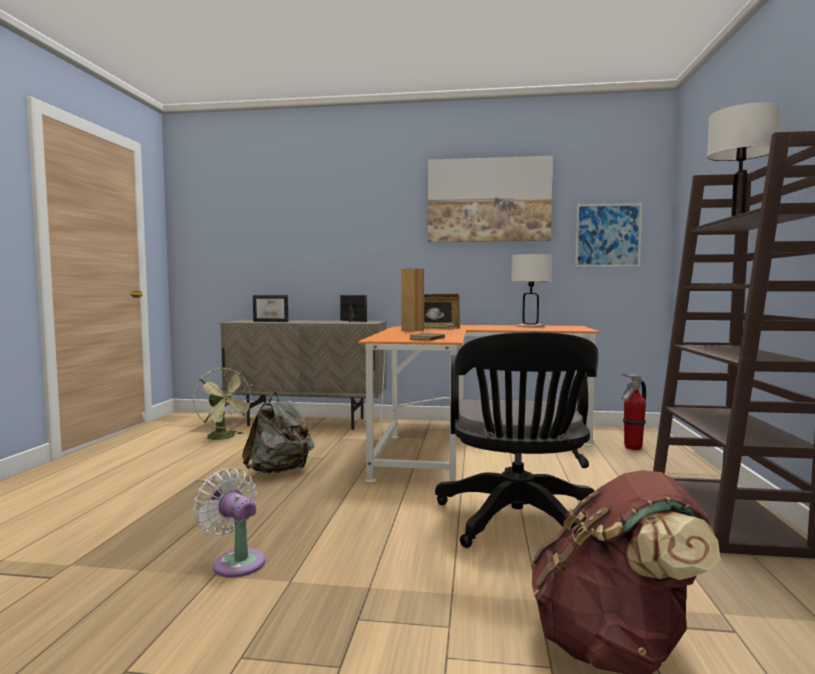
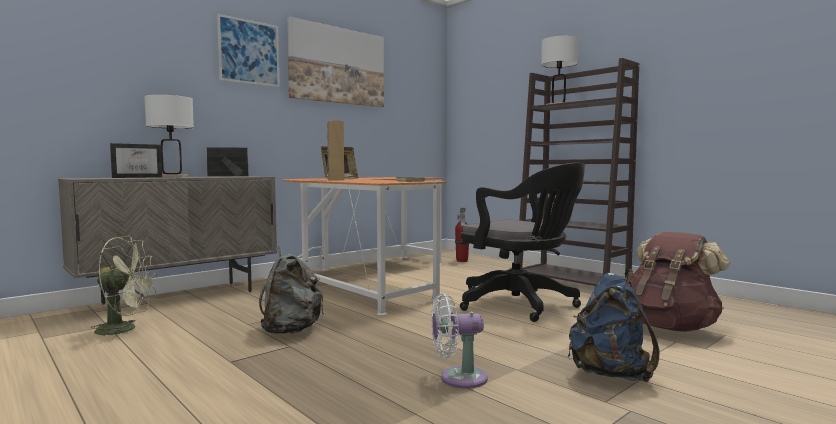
camera: 50 degrees left, 0 degrees up
white table lamp [511,254,552,328] -> white table lamp moved to [144,95,194,177]
picture [575,203,642,267] -> picture moved to [217,14,280,87]
none -> blue backpack [567,269,660,382]

